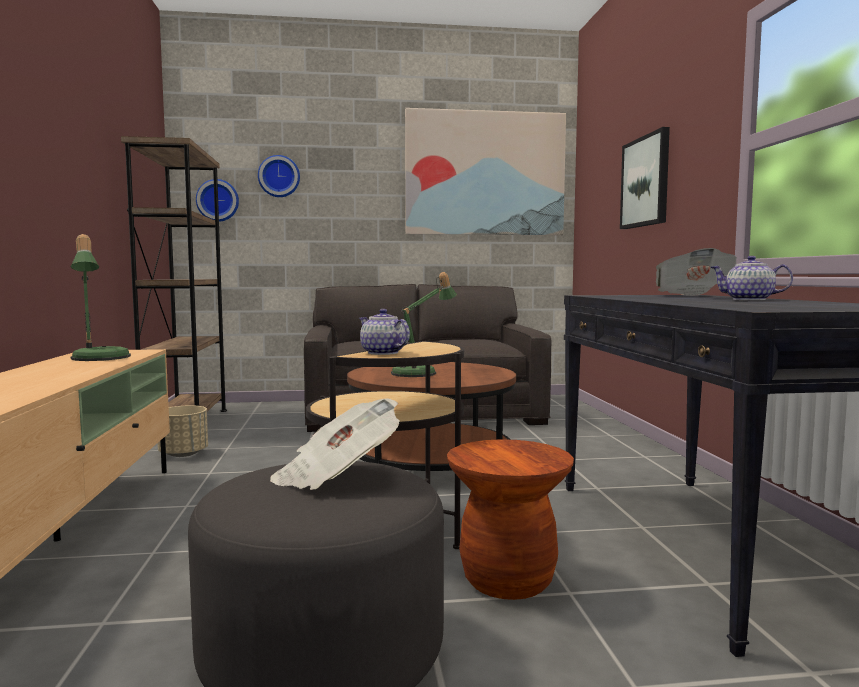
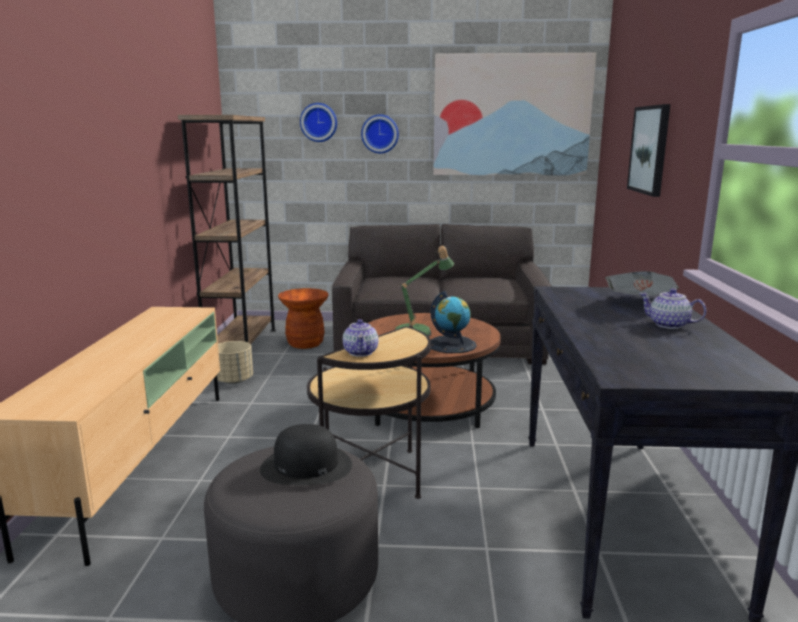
camera: 10 degrees right, 10 degrees up
table lamp [70,234,131,361] -> none
wall clock [196,179,239,222] -> wall clock moved to [361,114,399,153]
newspaper [270,398,399,490] -> black hat [260,424,352,485]
teapot [359,309,410,355] -> teapot turned 150 degrees counterclockwise [343,319,378,357]
brown stool [447,439,574,600] -> brown stool moved to [278,288,328,349]
none -> globe [430,291,477,353]

